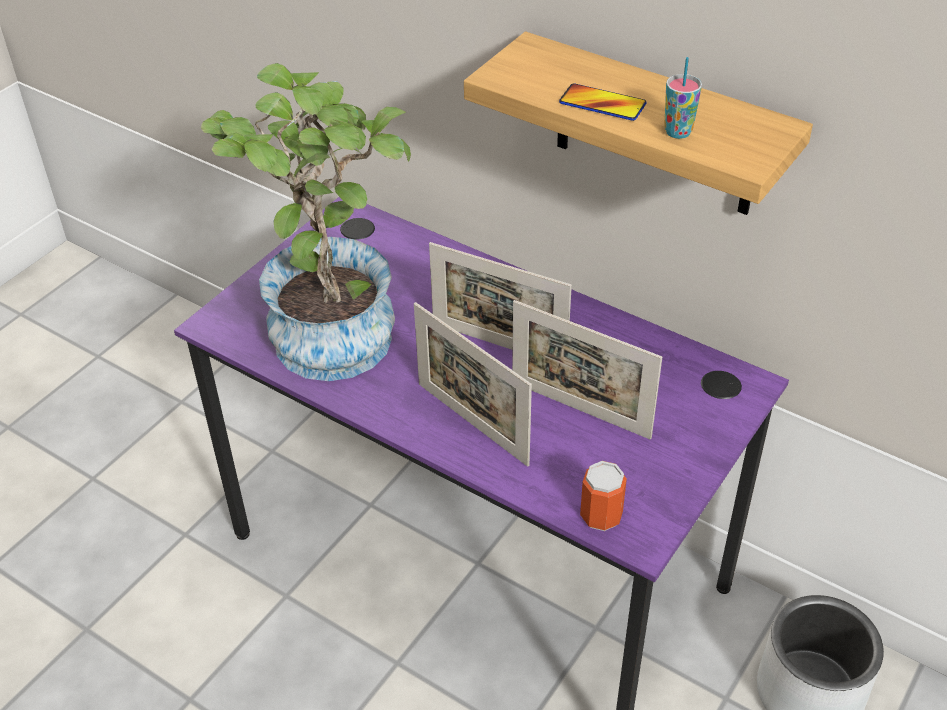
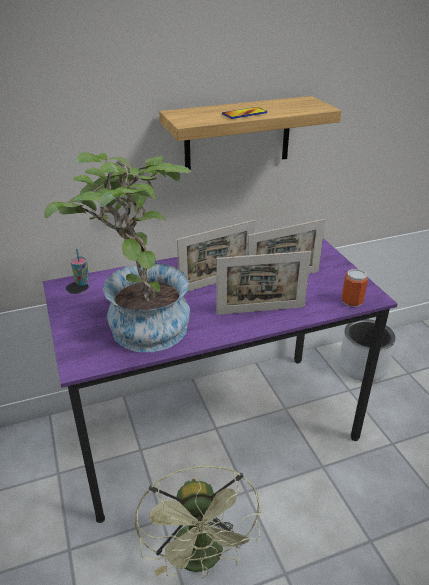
camera: 55 degrees left, 10 degrees down
cup [664,57,702,139] -> cup moved to [70,248,89,286]
none -> green fan [135,465,262,578]

